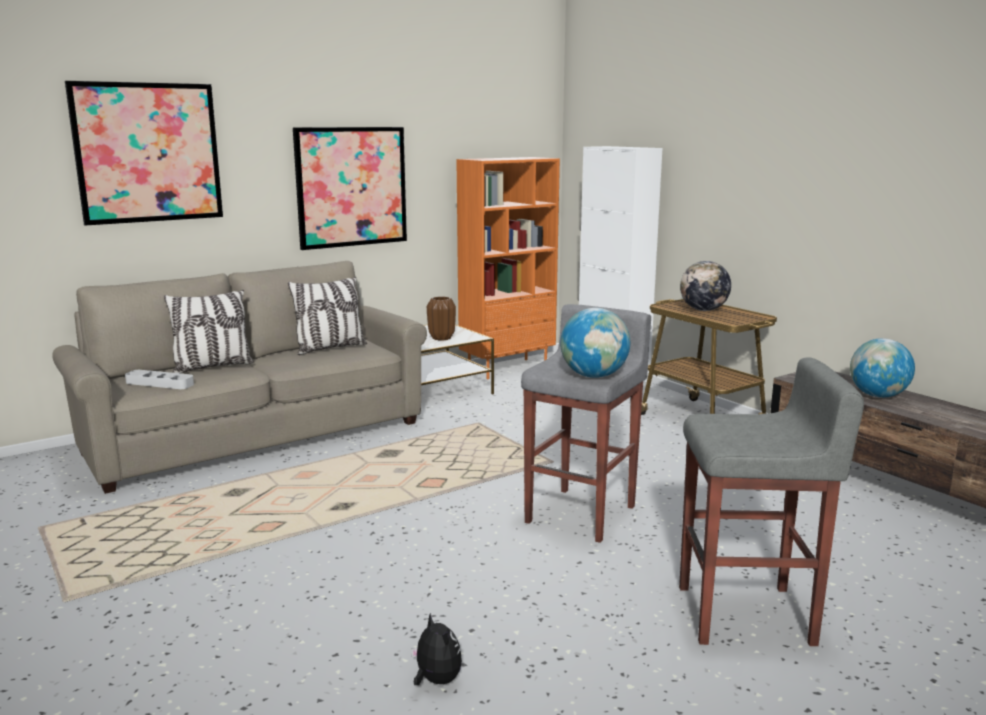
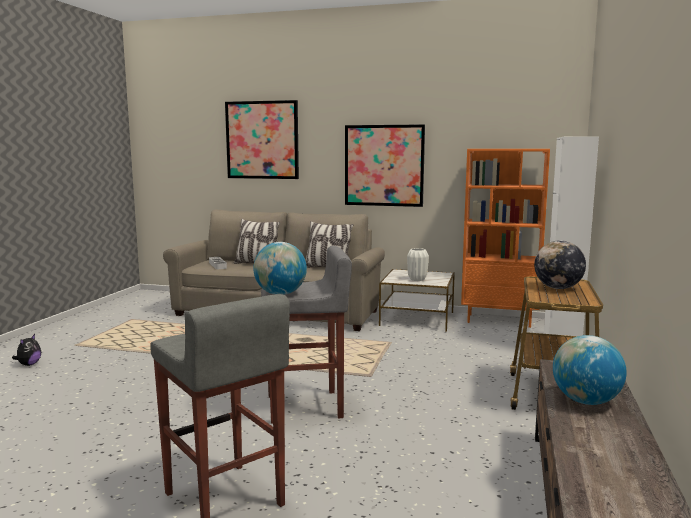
camera: 50 degrees right, 5 degrees down
plush toy [411,613,462,685] -> plush toy moved to [12,334,41,366]
brown vase [427,296,456,341] -> white vase [407,248,429,281]

